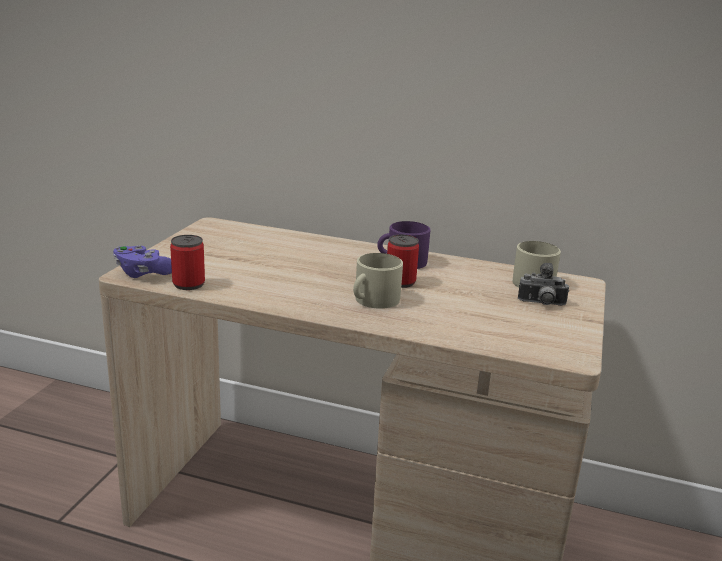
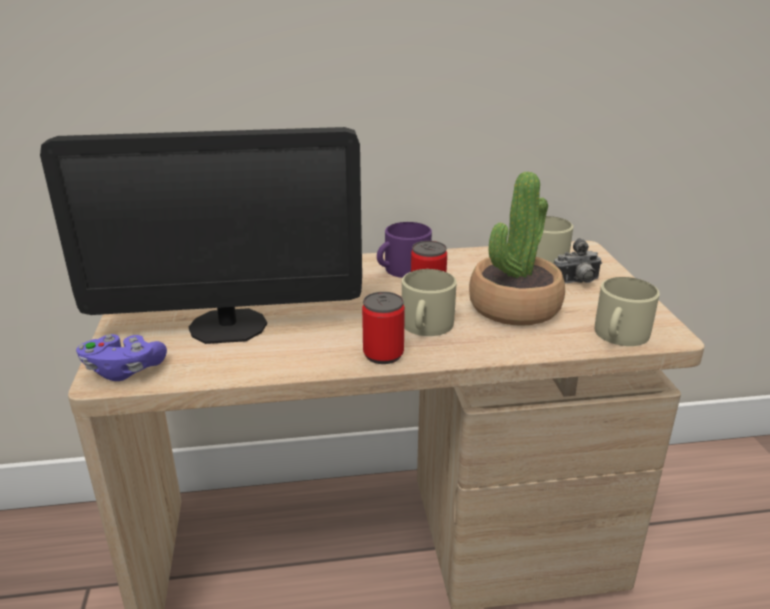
camera: 25 degrees left, 5 degrees up
can [170,235,205,290] -> can moved to [362,292,405,364]
none -> monitor [40,127,362,344]
none -> potted plant [469,172,565,326]
none -> beige mug [595,277,660,346]

